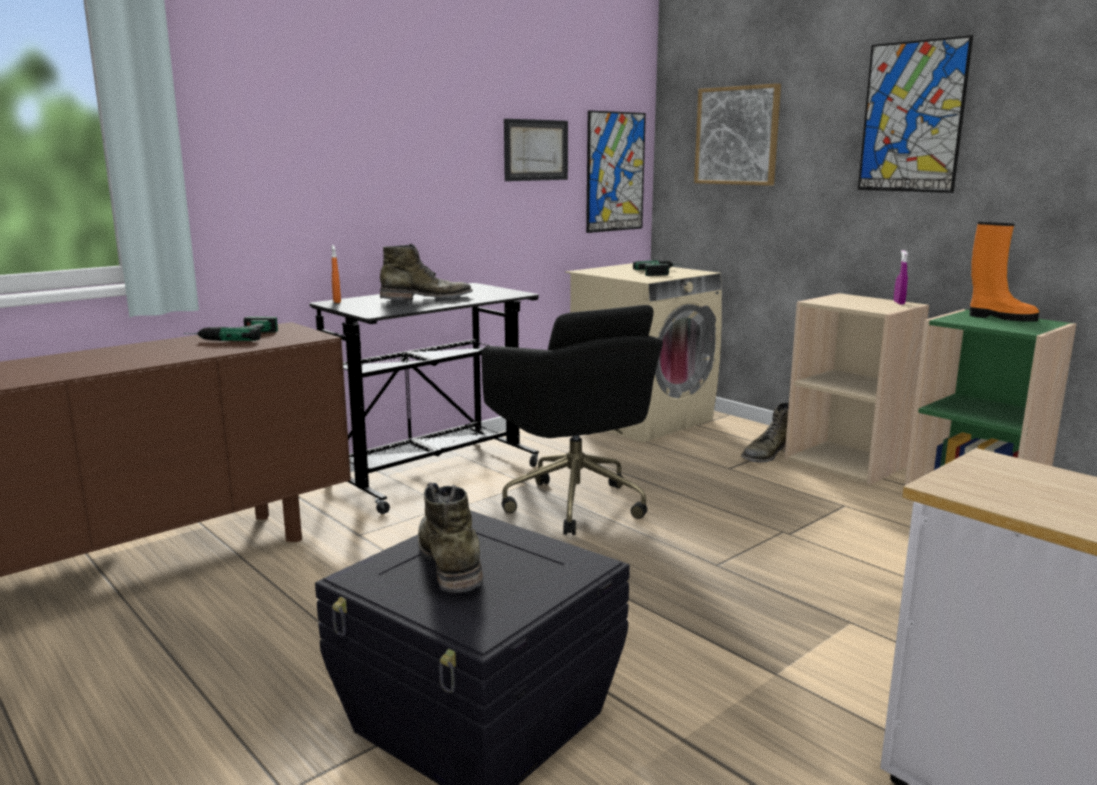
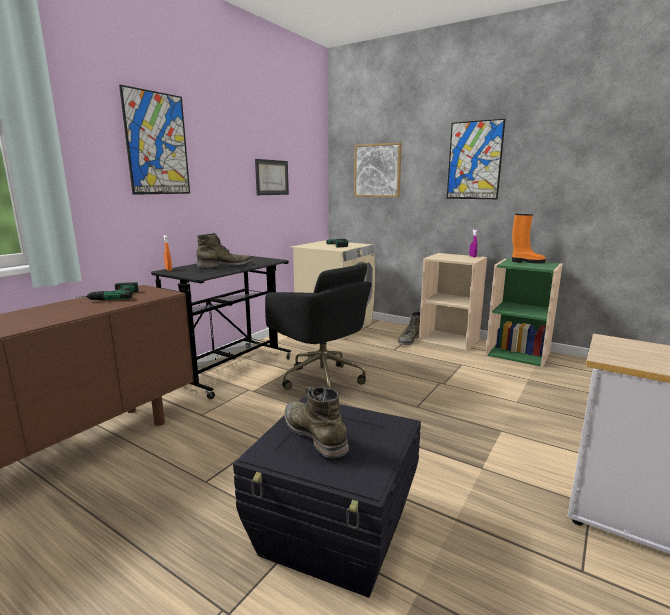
camera: 15 degrees left, 0 degrees up
picture [586,110,646,233] -> picture moved to [119,85,190,195]

